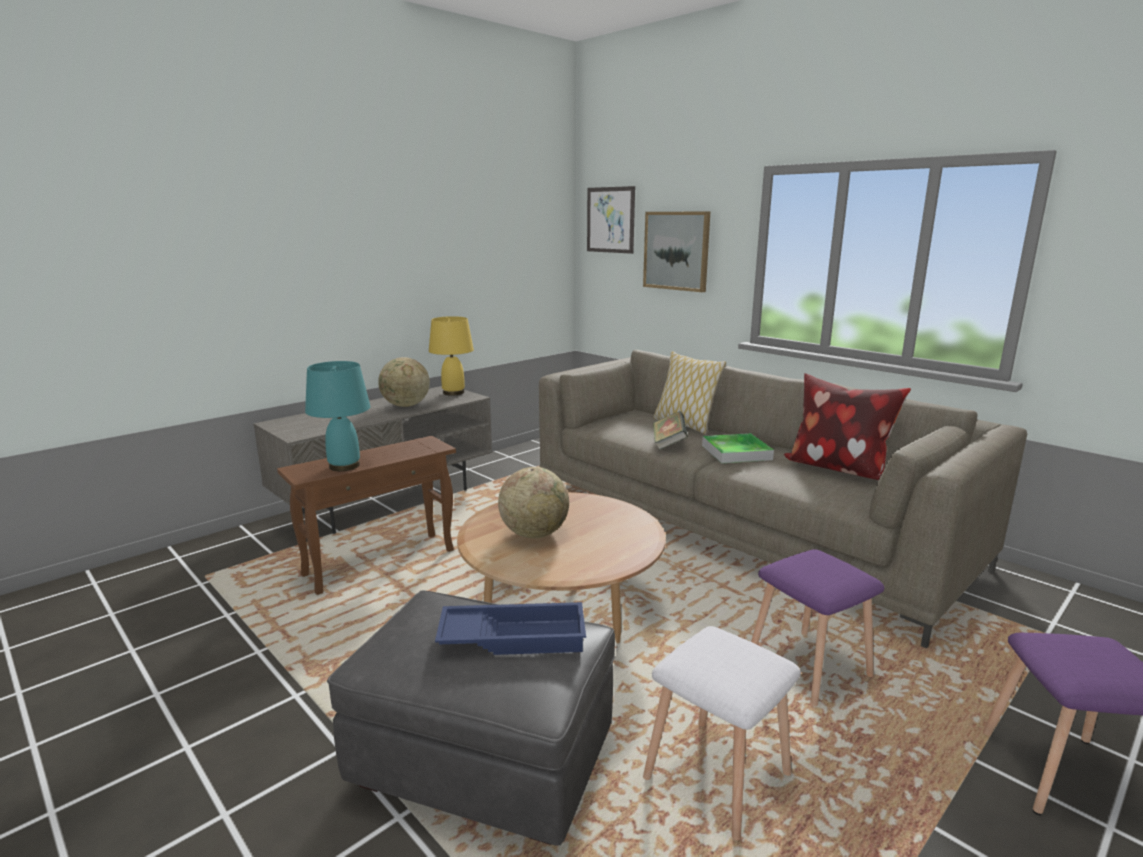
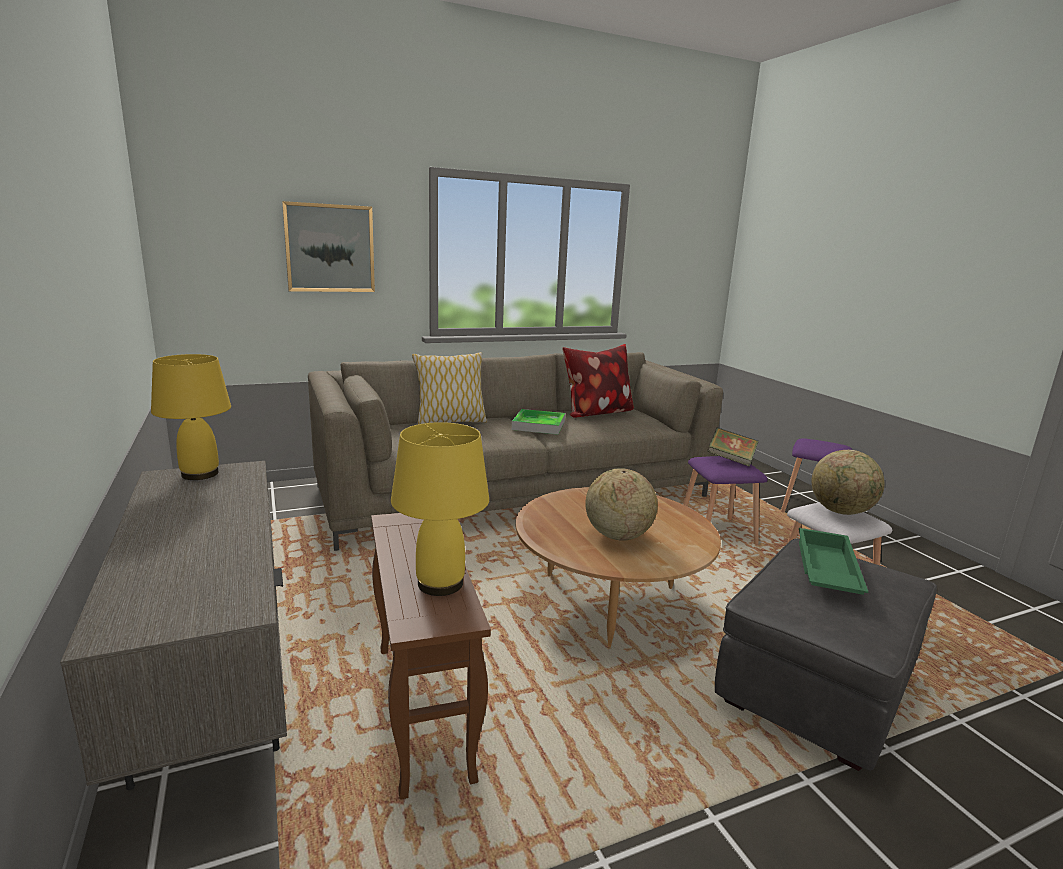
camera: 70 degrees left, 0 degrees up
turquoise table lamp [305,361,370,471] -> yellow table lamp [391,422,489,596]
globe [378,357,430,407] -> globe moved to [812,450,885,515]
blue tray [435,602,586,655] -> green tray [799,528,868,595]
picture [587,186,635,254] -> none
book [653,411,688,450] -> book moved to [707,427,759,467]

